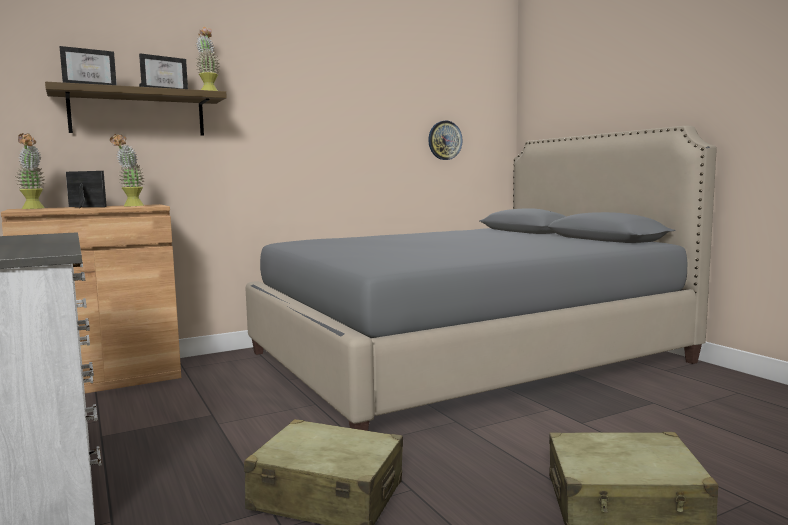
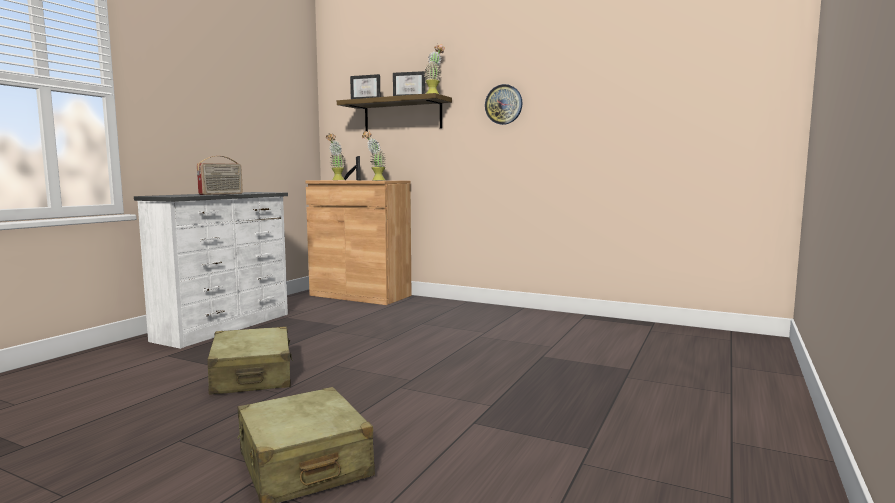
camera: 55 degrees right, 0 degrees up
grey bed [245,126,717,431] -> none
wall clock [428,121,463,160] -> wall clock moved to [485,84,522,125]
none -> radio [197,156,243,195]

